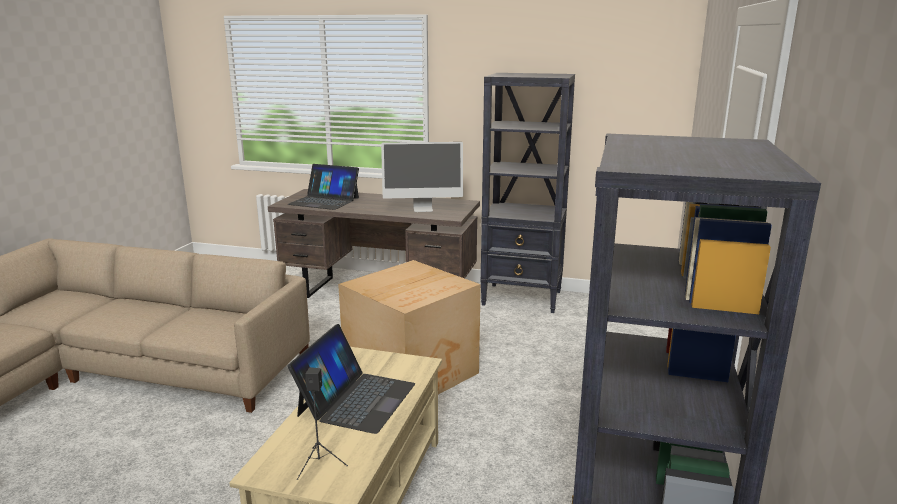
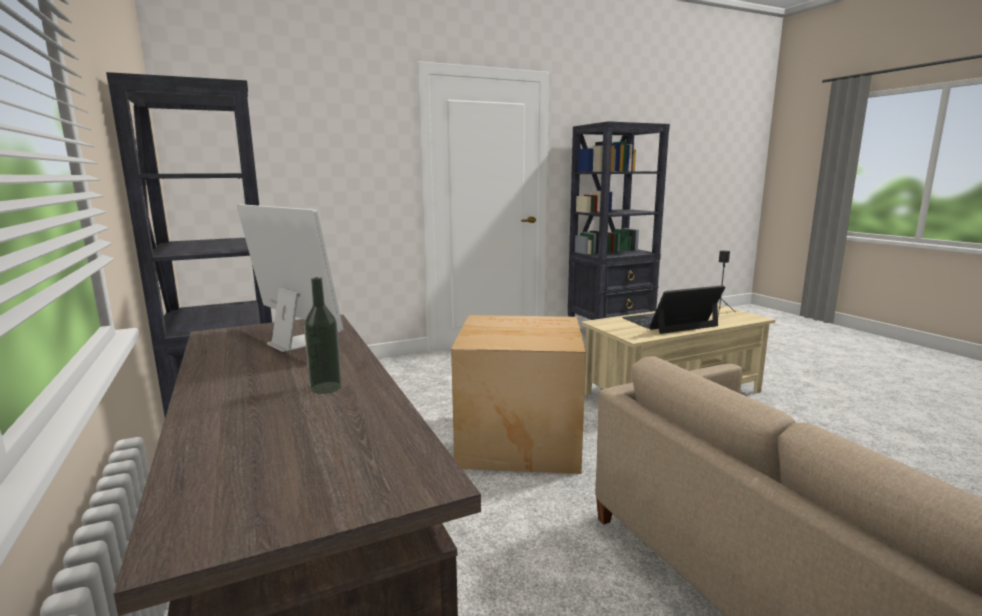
camera: 130 degrees left, 5 degrees down
laptop [288,164,359,210] -> none
none -> bottle [304,277,342,394]

